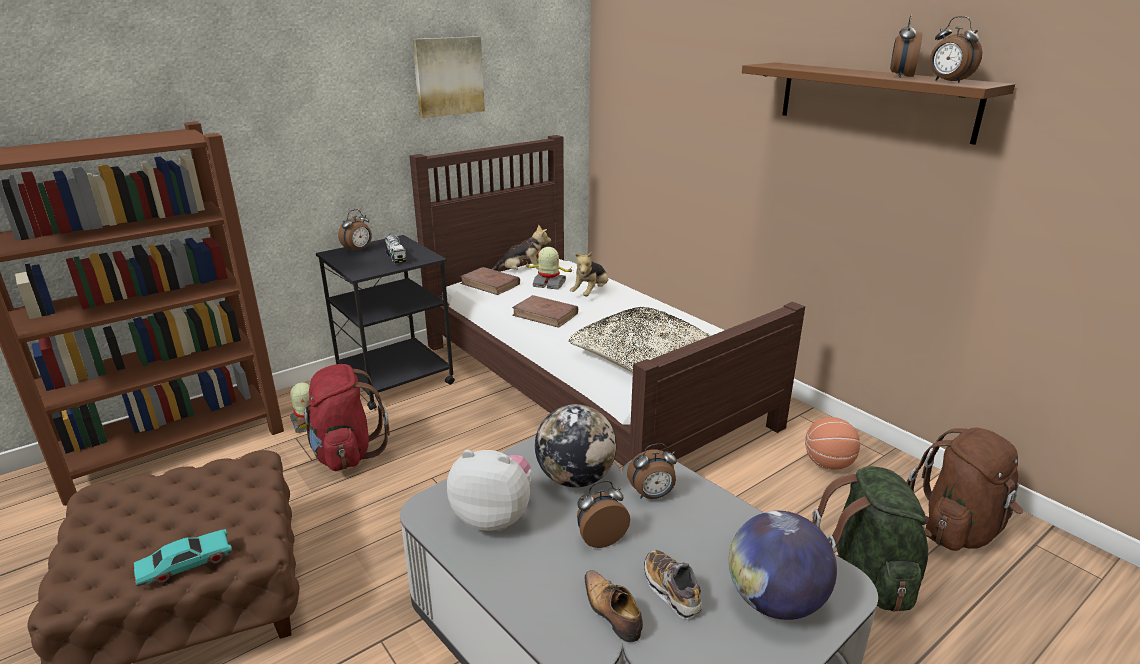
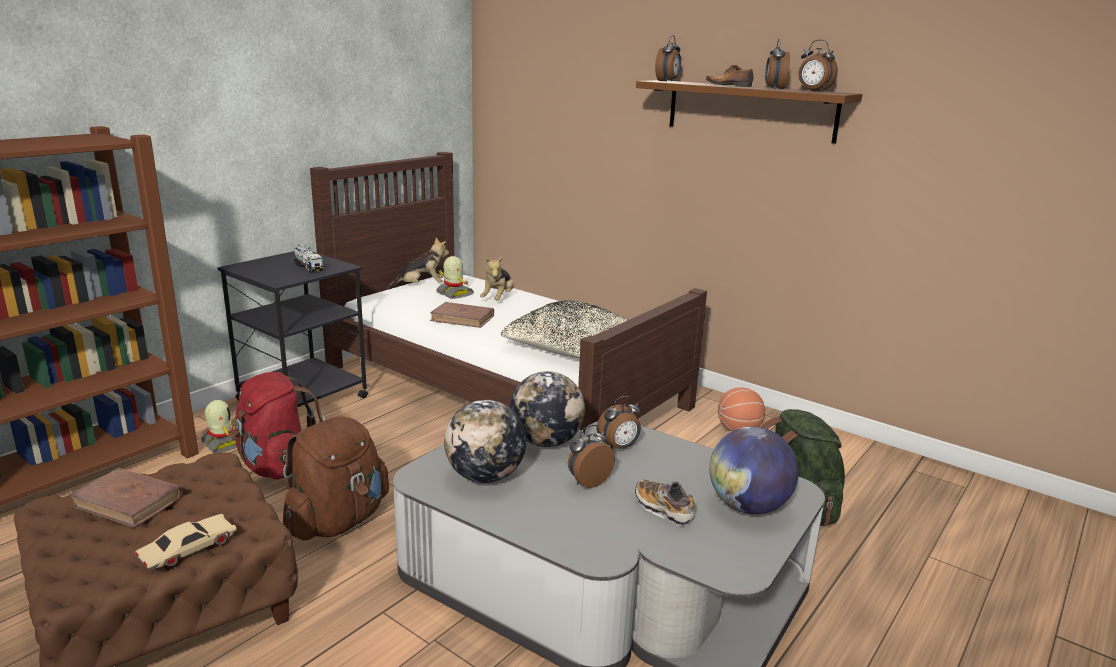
camera: 15 degrees left, 5 degrees down
turquoise toy car [133,529,232,586] -> beige toy car [135,514,237,571]
alarm clock [338,209,372,252] -> alarm clock moved to [655,35,681,82]
picture [412,36,485,118] -> none
plush toy [447,450,532,531] -> globe [444,400,526,483]
brown book [460,267,520,295] -> brown book moved to [68,468,183,528]
toy robot [523,247,574,290] -> toy robot turned 45 degrees clockwise [436,256,474,299]
shoe [585,570,643,642] -> shoe moved to [706,65,754,87]
brown backpack [906,427,1023,551] -> brown backpack moved to [283,416,389,540]

